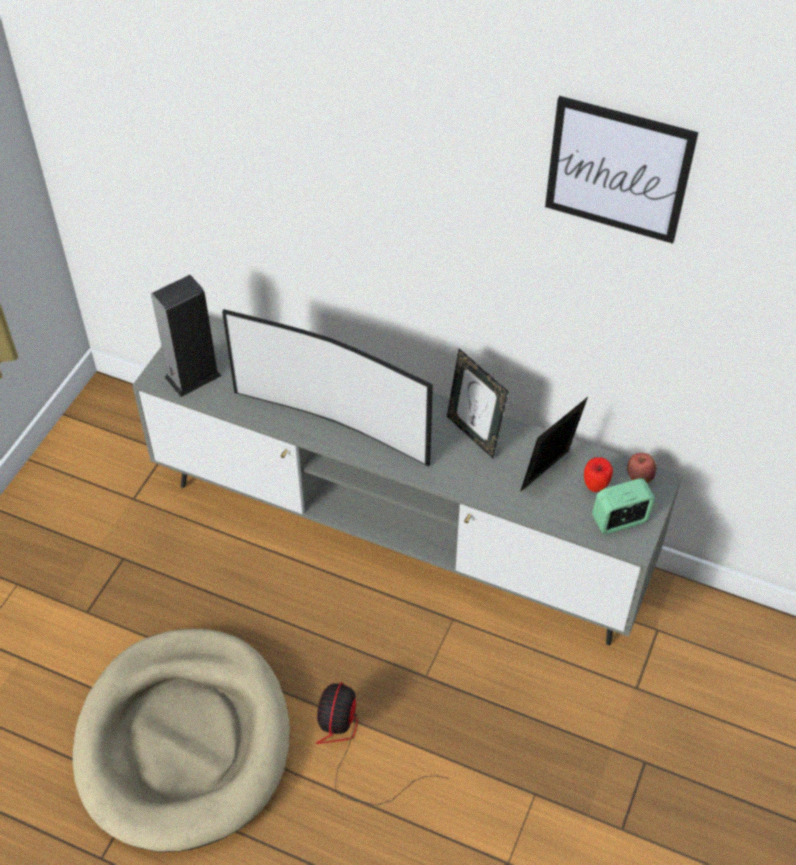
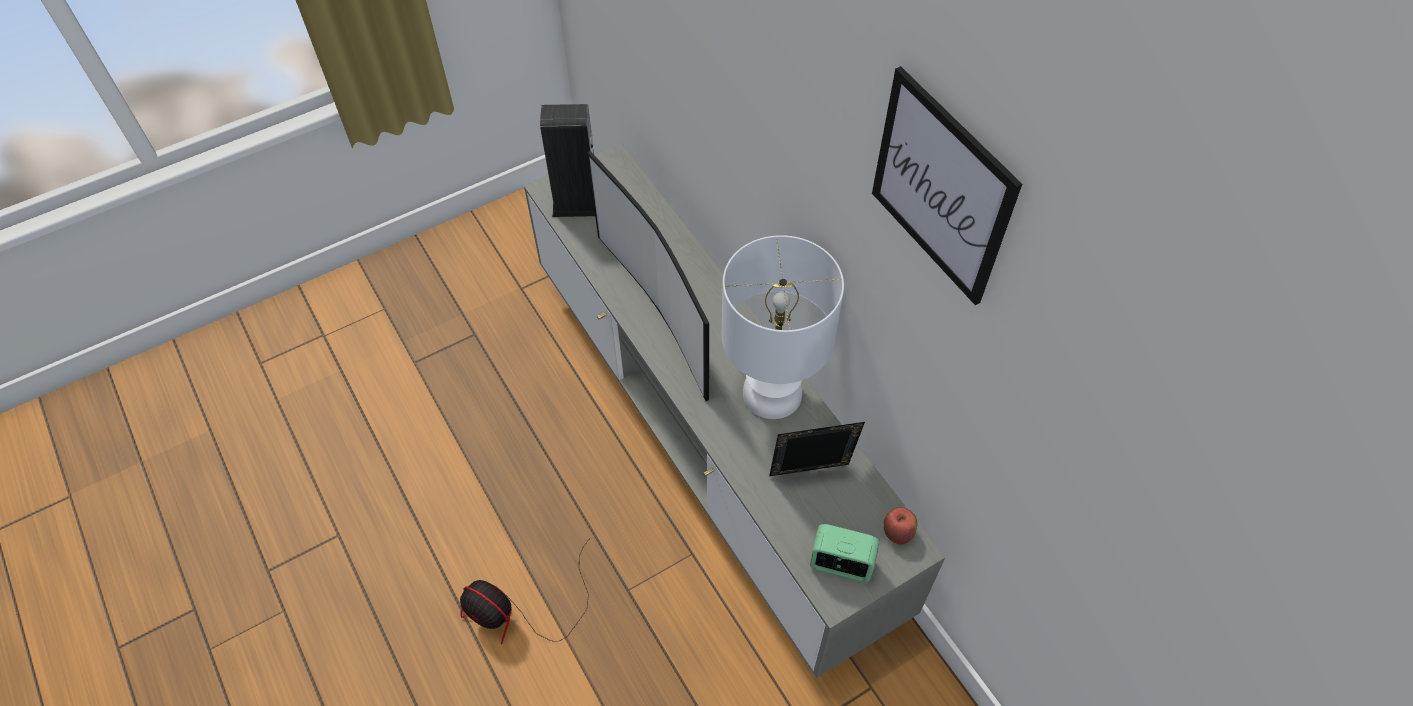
camera: 35 degrees right, 5 degrees up
beige dog bed [73,629,290,852] -> none
fan [316,682,450,805] -> fan turned 105 degrees counterclockwise [460,537,591,644]
picture frame [447,348,508,458] -> white table lamp [722,235,844,419]
apple [584,457,613,492] -> none

